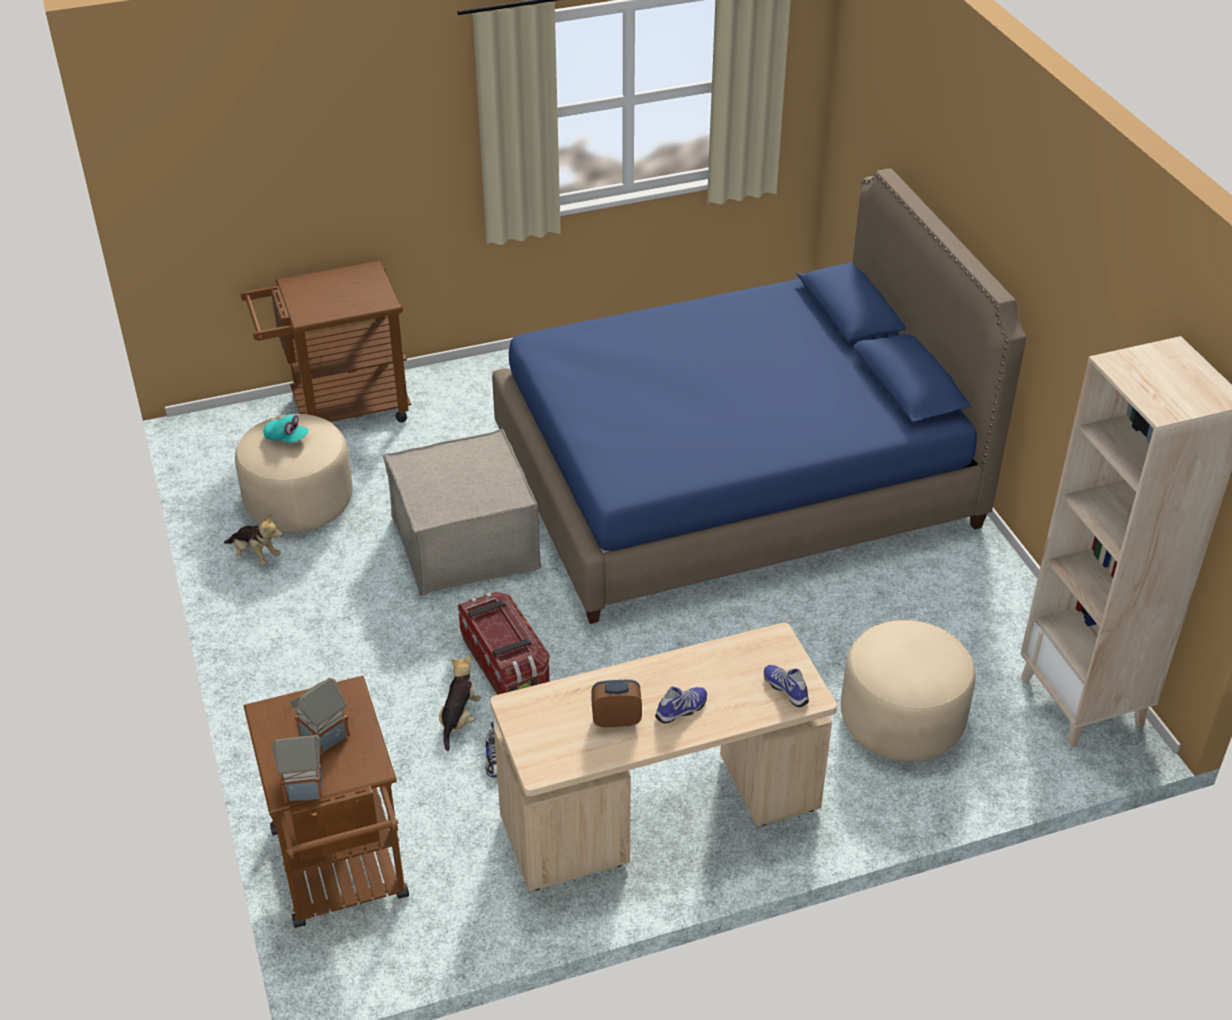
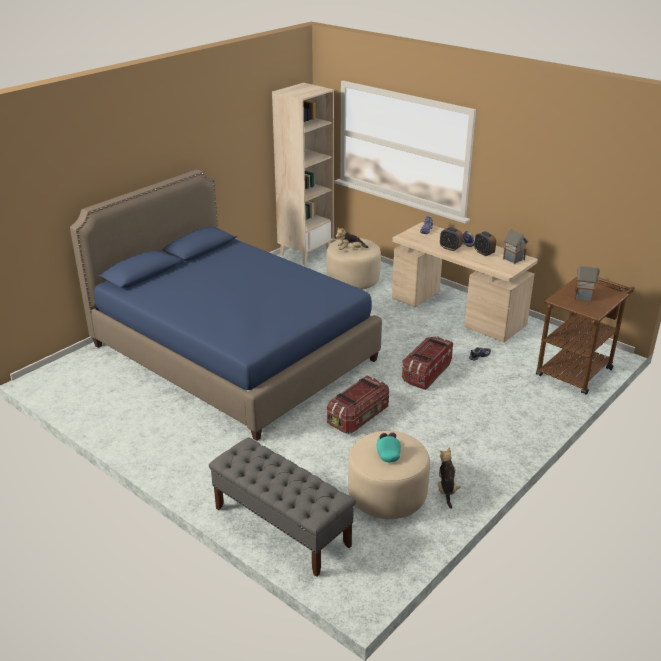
camera: 120 degrees left, 10 degrees down
brown cart [241,261,411,422] -> grey bench [209,438,356,577]
toy house [272,733,323,803] -> toy house moved to [503,230,528,264]
beige ottoman [383,429,541,596] -> storage box [327,376,389,433]
plush toy [439,655,481,751] -> plush toy moved to [335,227,369,250]
none -> alarm clock [440,227,463,251]

